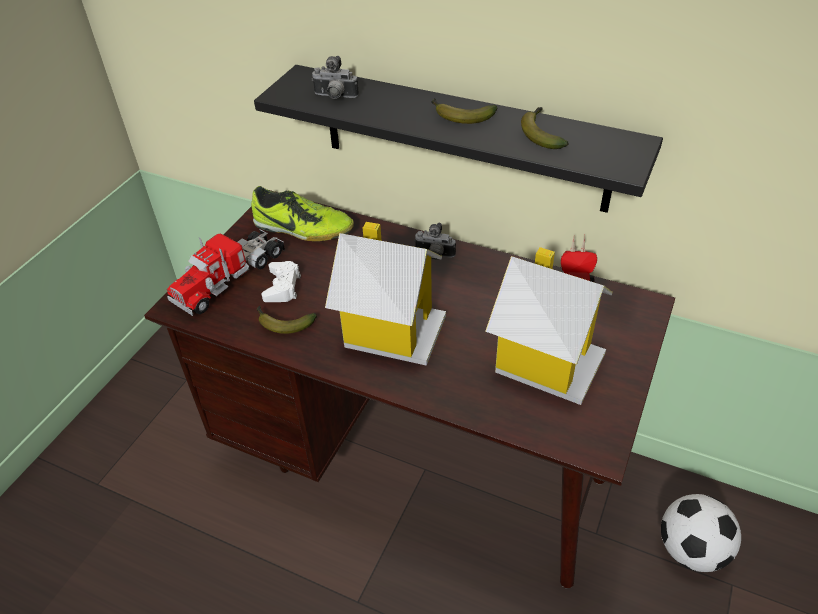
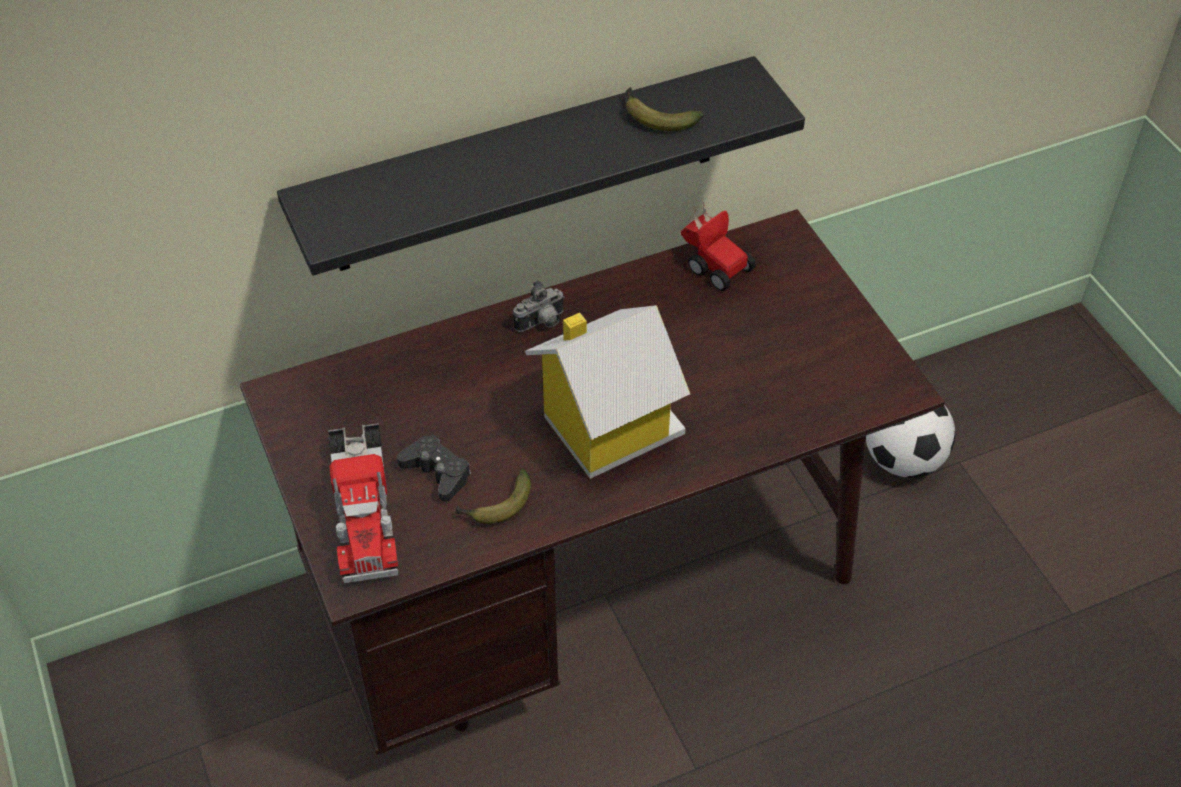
camera: 50 degrees left, 5 degrees up
shoe [251,186,354,241] -> none
white game controller [262,261,301,302] -> black game controller [397,435,471,501]
camera [311,56,359,99] -> none
banana [431,98,498,124] -> none
toy house [485,247,613,405] -> none

